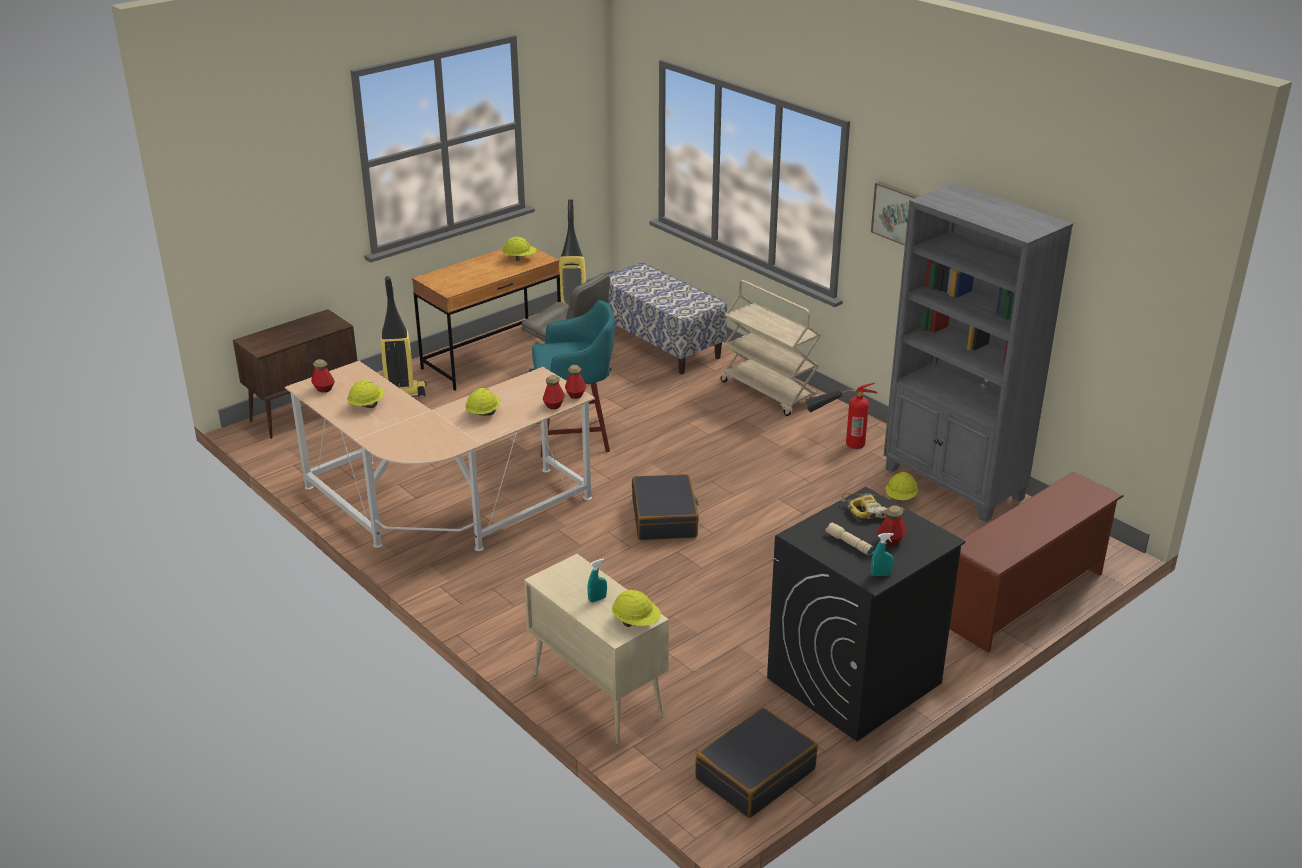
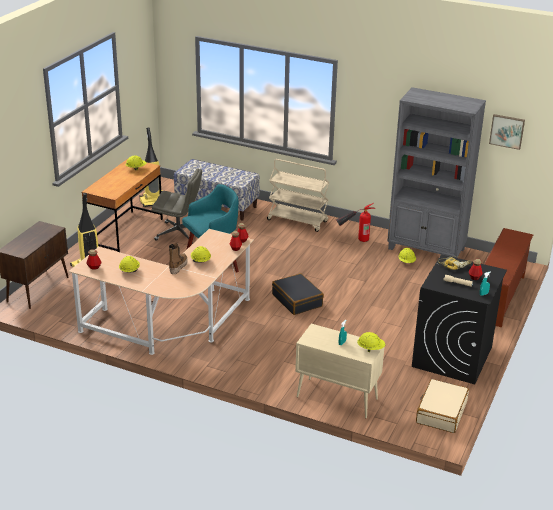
camera: 25 degrees left, 0 degrees up
black suitcase [695,708,818,818] -> beige suitcase [416,379,469,433]
picture [871,182,919,245] -> picture moved to [489,114,525,150]
none -> boot [169,243,187,274]

